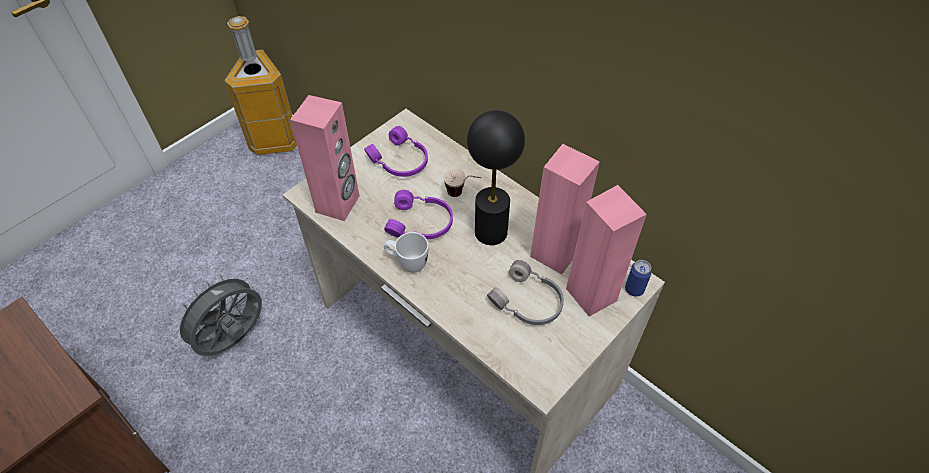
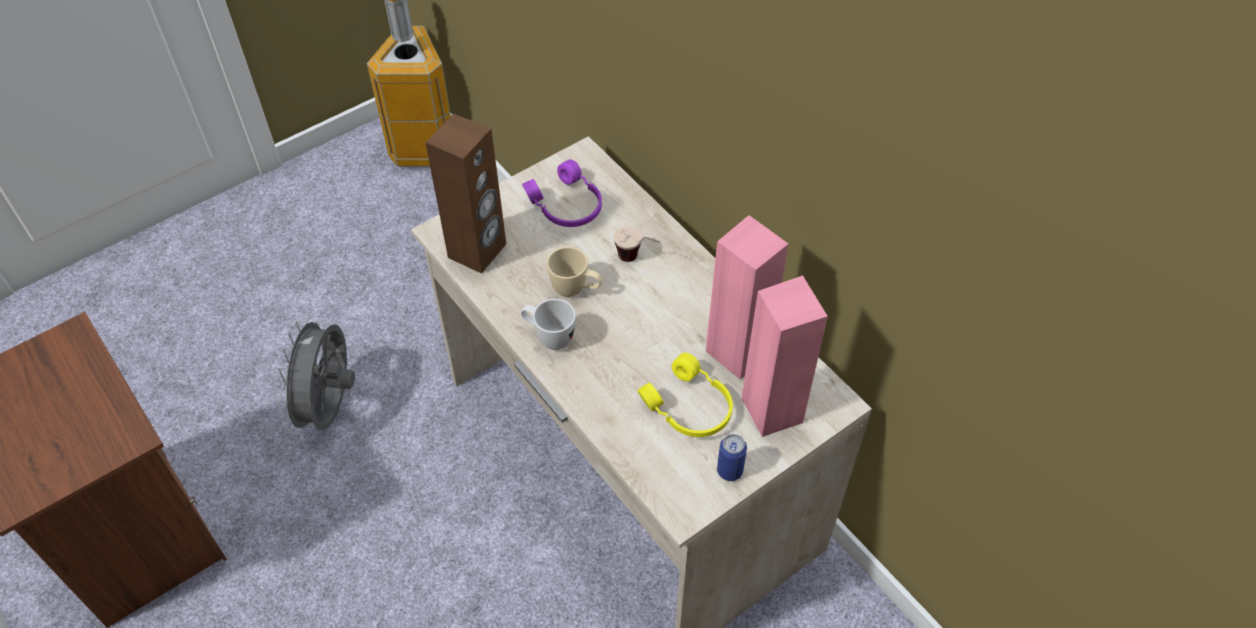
camera: 10 degrees right, 0 degrees up
grey fan [172,273,262,356] -> grey fan turned 45 degrees counterclockwise [277,315,355,436]
pink speaker [290,95,360,221] -> brown speaker [426,114,506,274]
purple headphones [384,190,453,239] -> beige mug [547,247,602,297]
black table lamp [467,110,525,245] -> none
grey headphones [487,260,564,325] -> yellow headphones [638,353,733,437]
can [625,260,652,297] -> can moved to [717,434,747,481]

